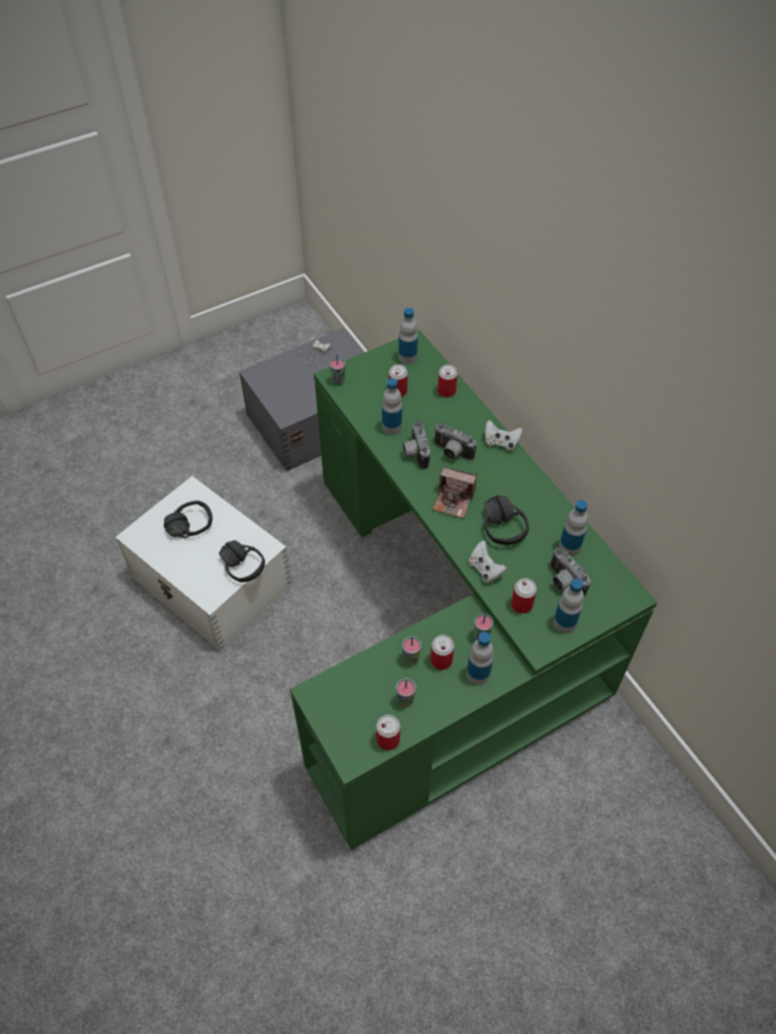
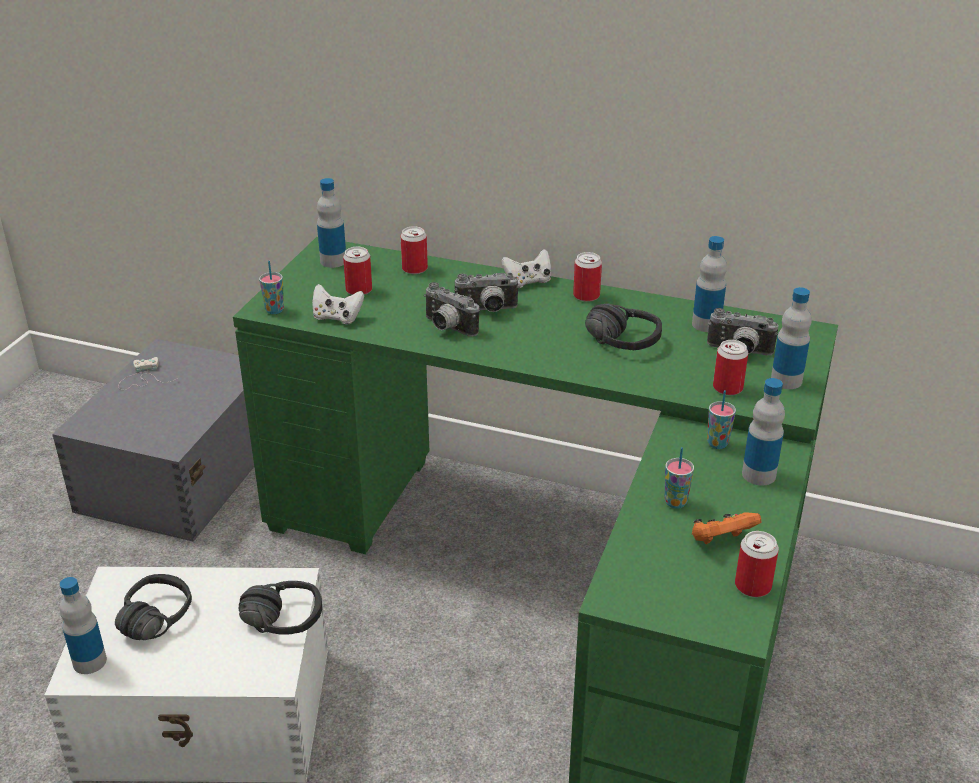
camera: 40 degrees left, 20 degrees down
bottle [382,378,402,435] -> bottle moved to [60,577,107,674]
cup [396,678,416,707] -> orange game controller [692,512,761,544]
can [430,635,454,670] -> can moved to [573,252,602,302]
camera [433,467,477,518] -> none
white game controller [469,541,507,583] -> white game controller moved to [312,284,364,325]

